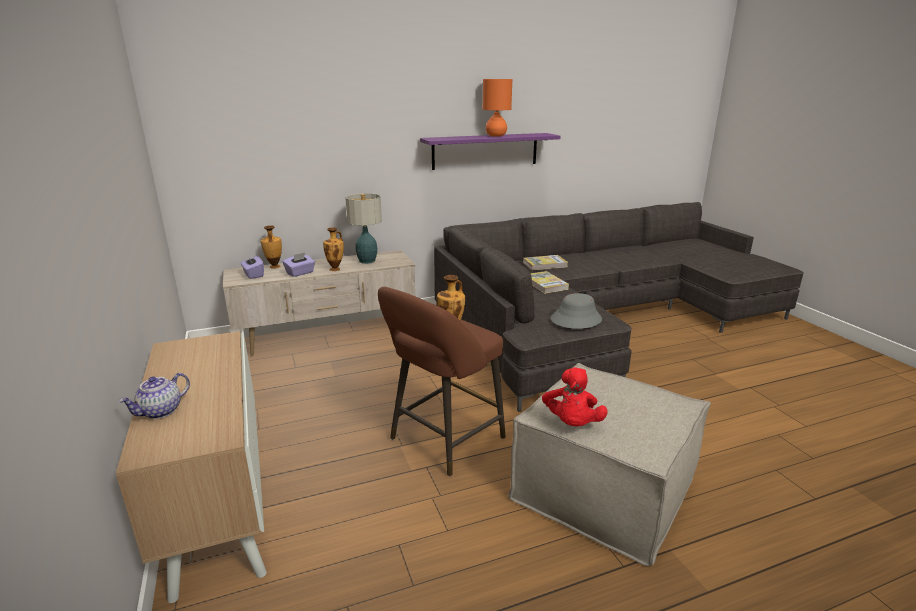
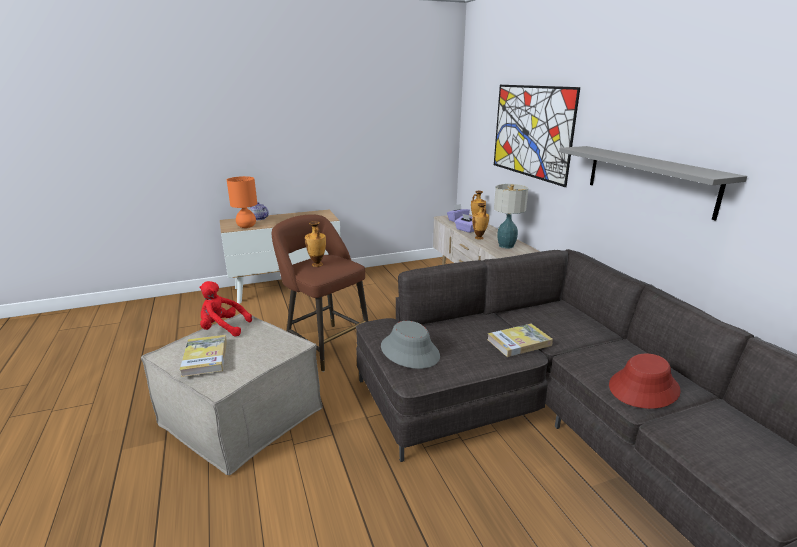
camera: 90 degrees right, 0 degrees up
purple shelf [420,133,561,170] -> grey shelf [559,146,747,220]
orange table lamp [483,79,512,137] -> orange table lamp moved to [227,176,257,228]
book [523,255,568,270] -> book moved to [179,335,227,377]
none -> picture [494,85,580,187]
none -> red hat [609,354,681,409]

